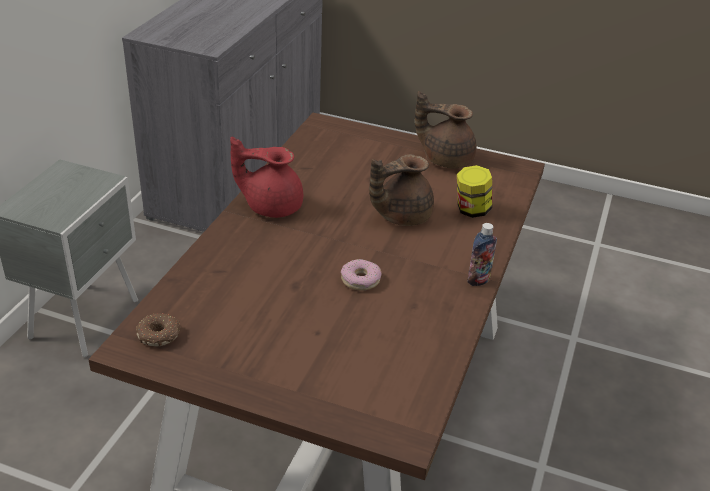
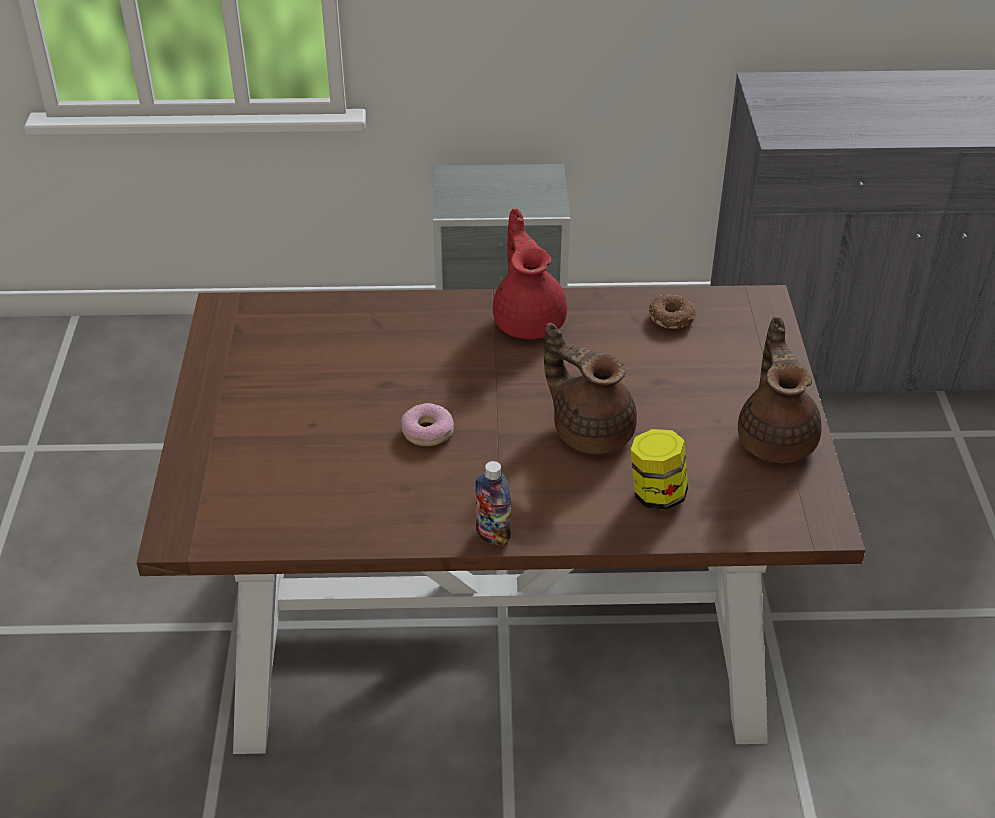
camera: 70 degrees right, 5 degrees up
donut [136,313,180,347] -> donut moved to [649,294,696,329]

